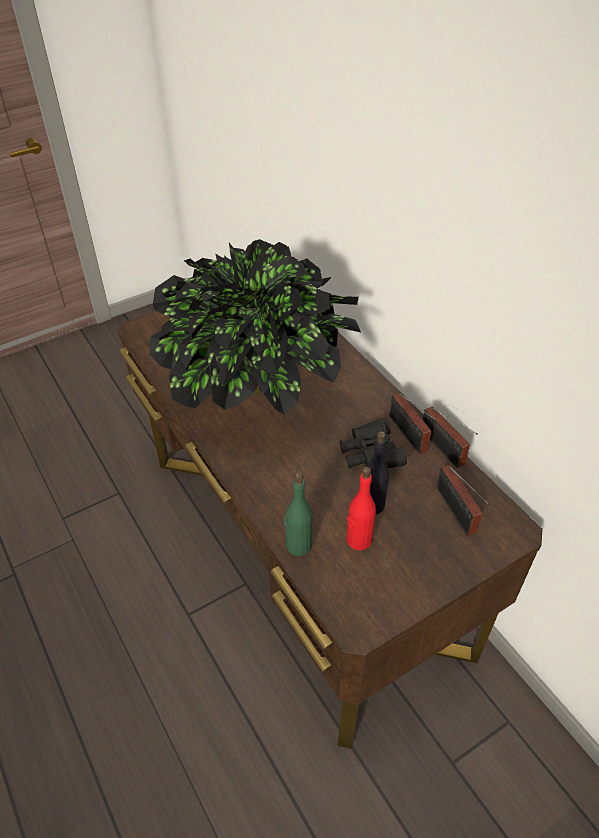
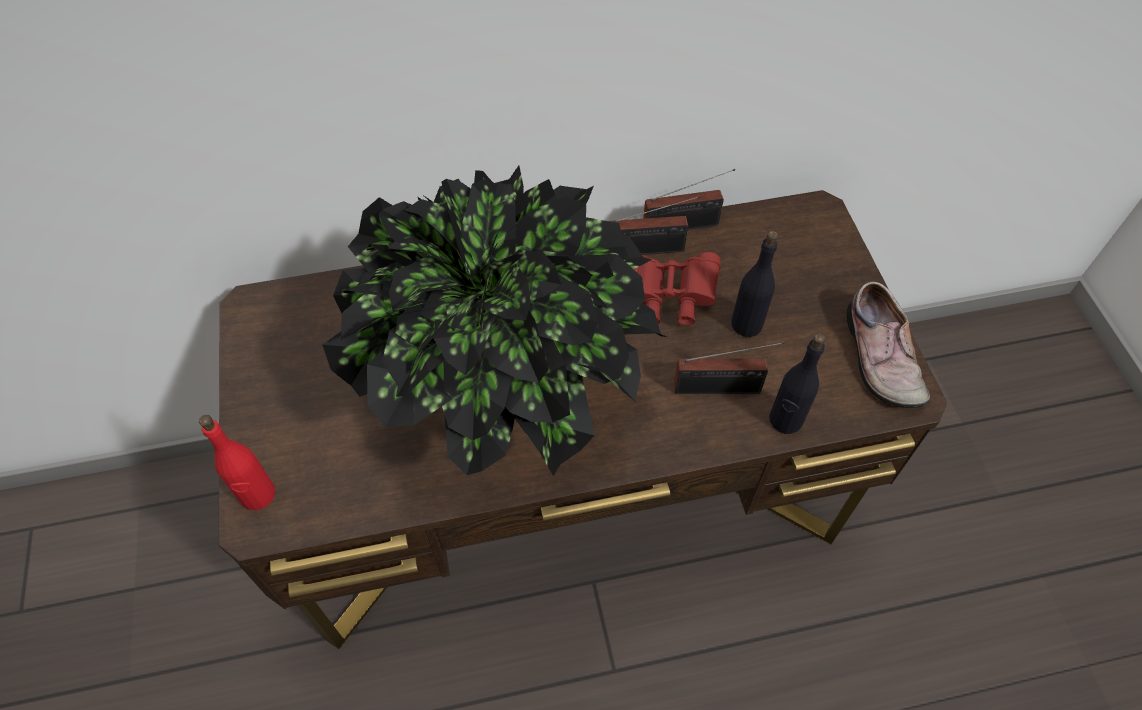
camera: 70 degrees left, 10 degrees up
green bottle [285,472,313,556] -> black bottle [769,333,826,434]
black binoculars [340,418,407,469] -> red binoculars [634,252,720,325]
red bottle [347,467,376,550] -> red bottle moved to [199,415,275,510]
radio [436,465,490,536] -> radio moved to [674,342,785,394]
none -> shoe [846,282,930,408]

